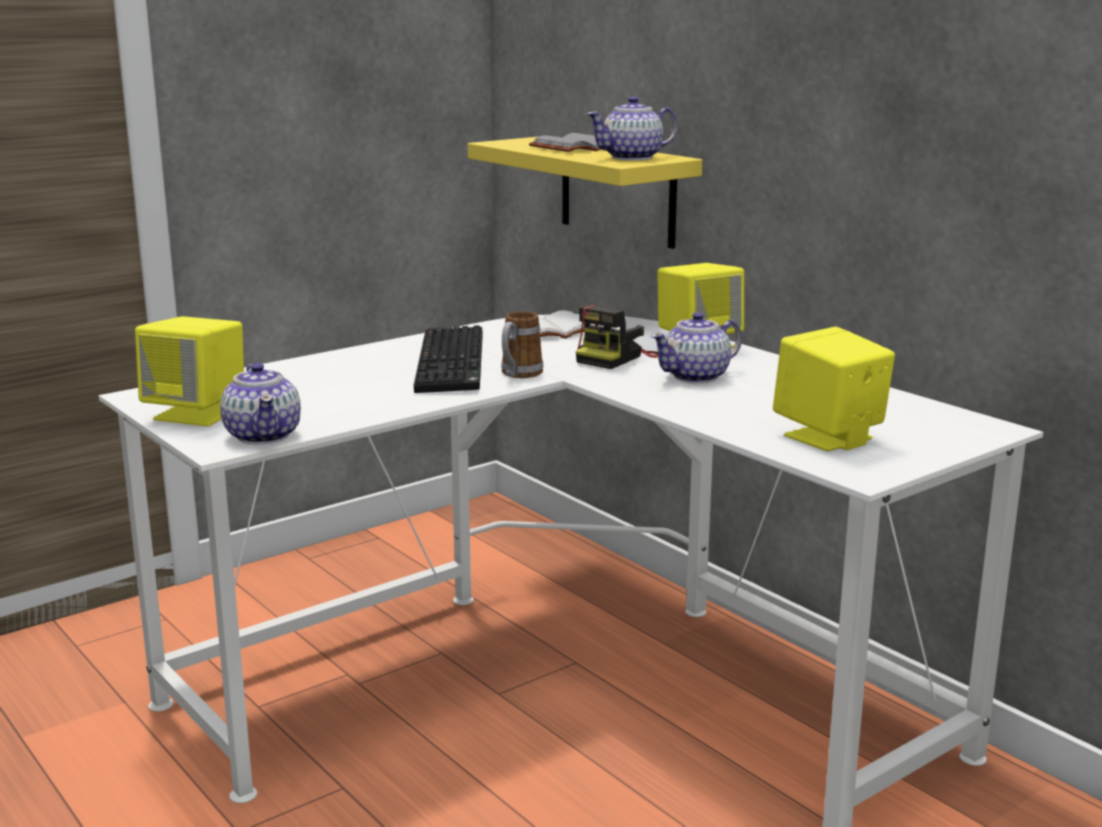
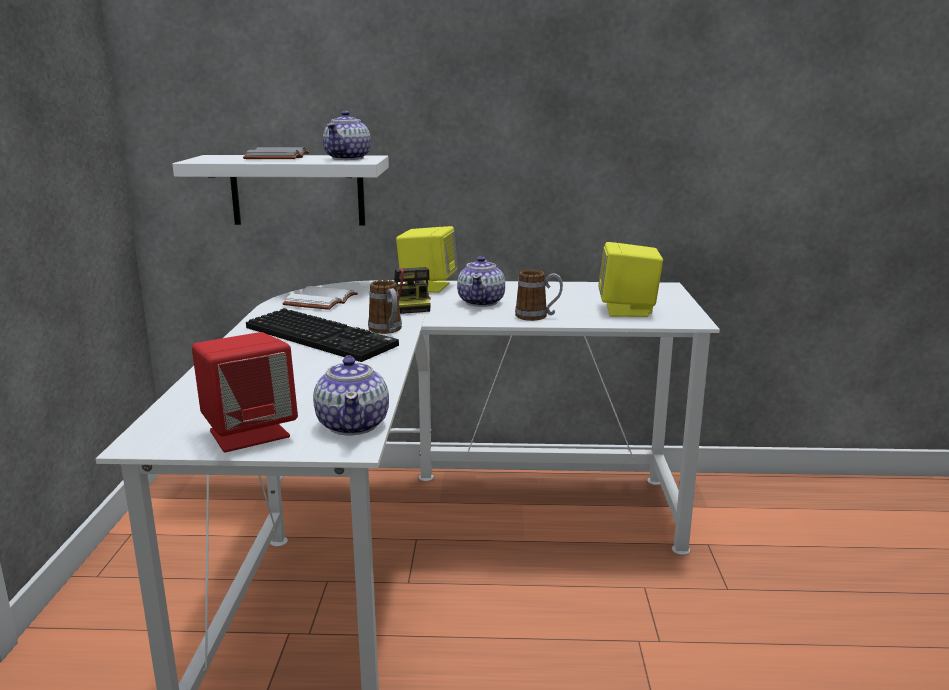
camera: 50 degrees left, 0 degrees up
yellow speaker [135,316,244,426] -> red speaker [192,332,298,452]
teapot [220,362,301,445] -> teapot turned 60 degrees clockwise [313,355,389,435]
yellow shelf [468,137,702,249] -> white shelf [172,155,389,226]
none -> mug [515,270,563,321]

